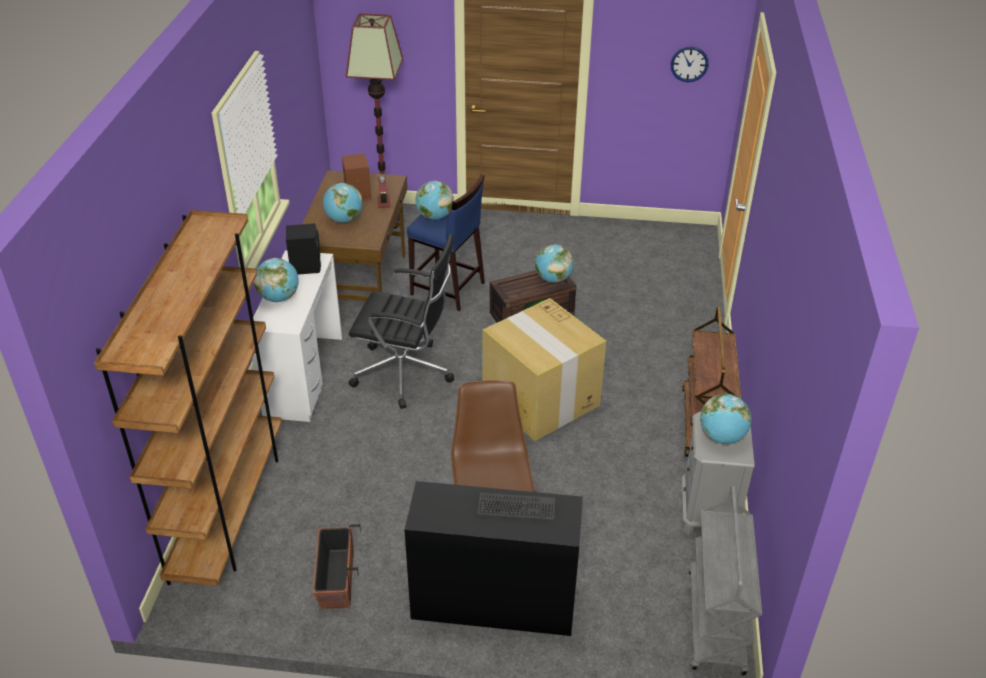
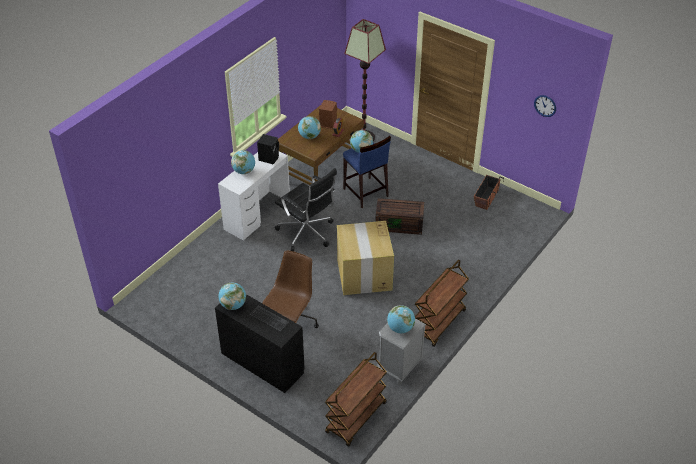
camera: 30 degrees right, 5 degrees up
brown bookcase [94,210,282,586] -> none
planter [313,524,361,609] -> planter moved to [474,175,504,210]
globe [535,244,574,283] -> globe moved to [218,283,246,310]
grey cart [688,486,762,675] -> brown cart [325,352,387,447]

